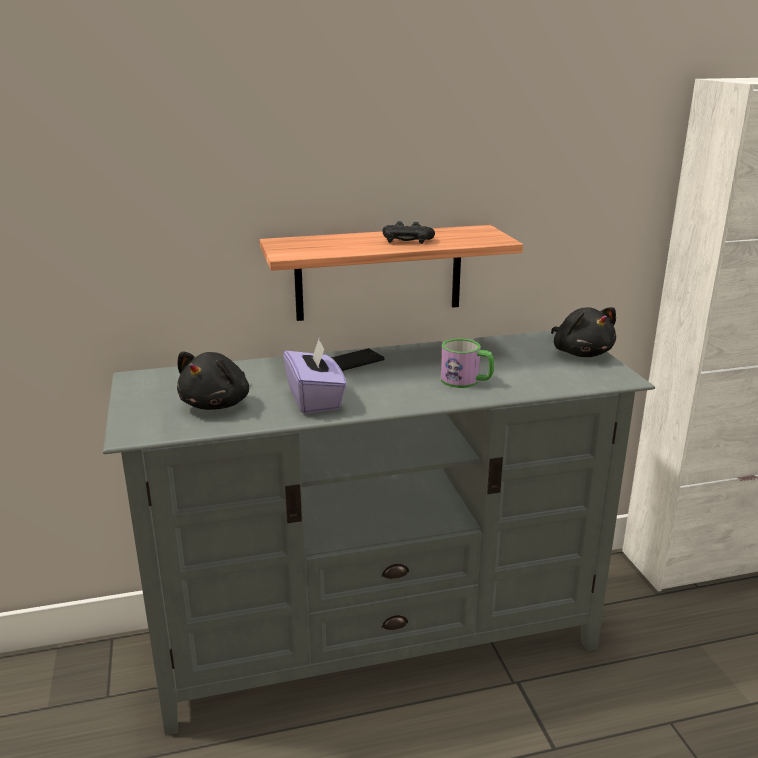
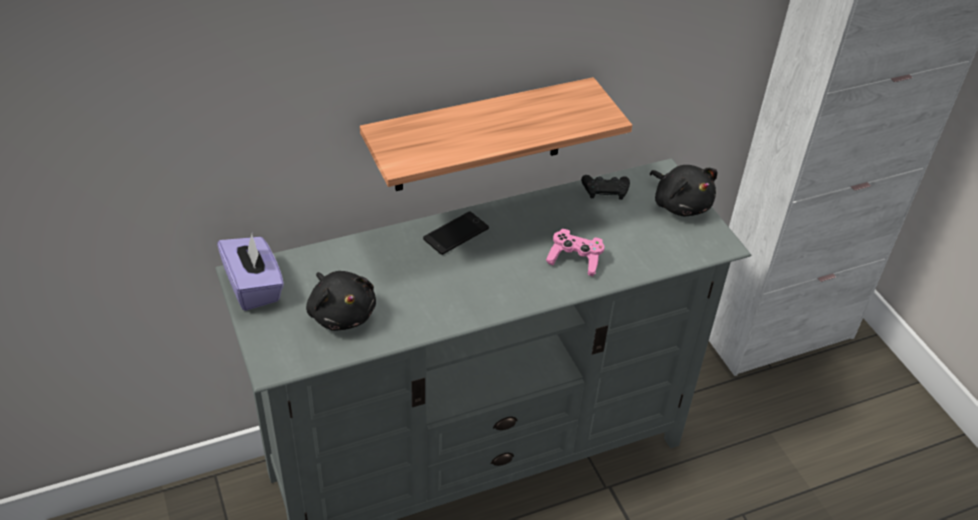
camera: 10 degrees left, 20 degrees up
black plush toy [177,351,249,410] -> black plush toy turned 45 degrees counterclockwise [306,271,376,331]
purple tissue box [283,339,347,414] -> purple tissue box moved to [217,234,284,311]
black game controller [382,221,435,244] -> black game controller moved to [581,175,630,200]
mug [441,339,494,388] -> pink game controller [546,229,605,276]

